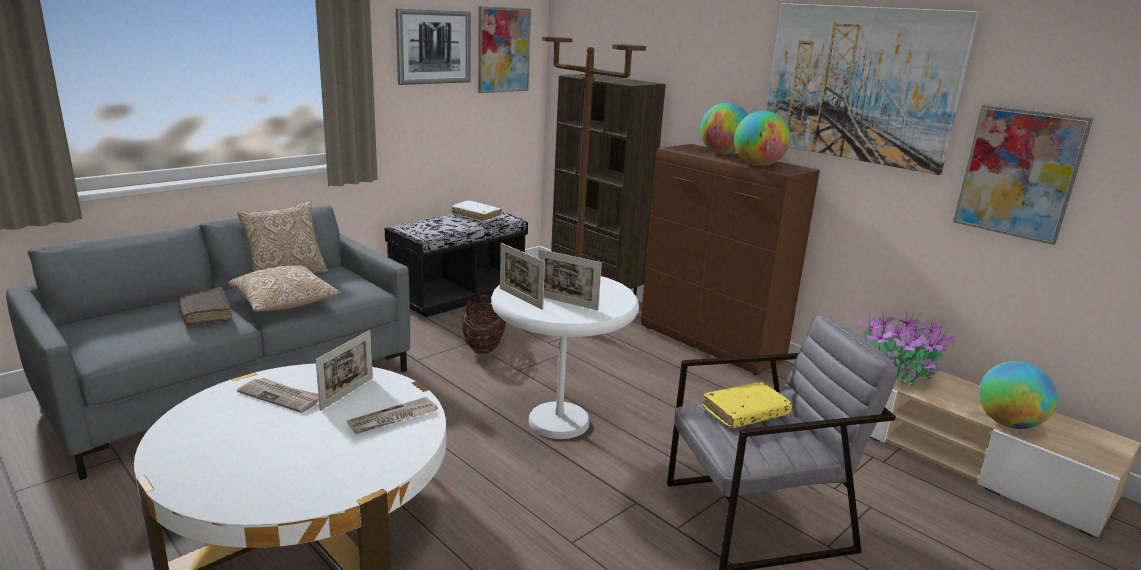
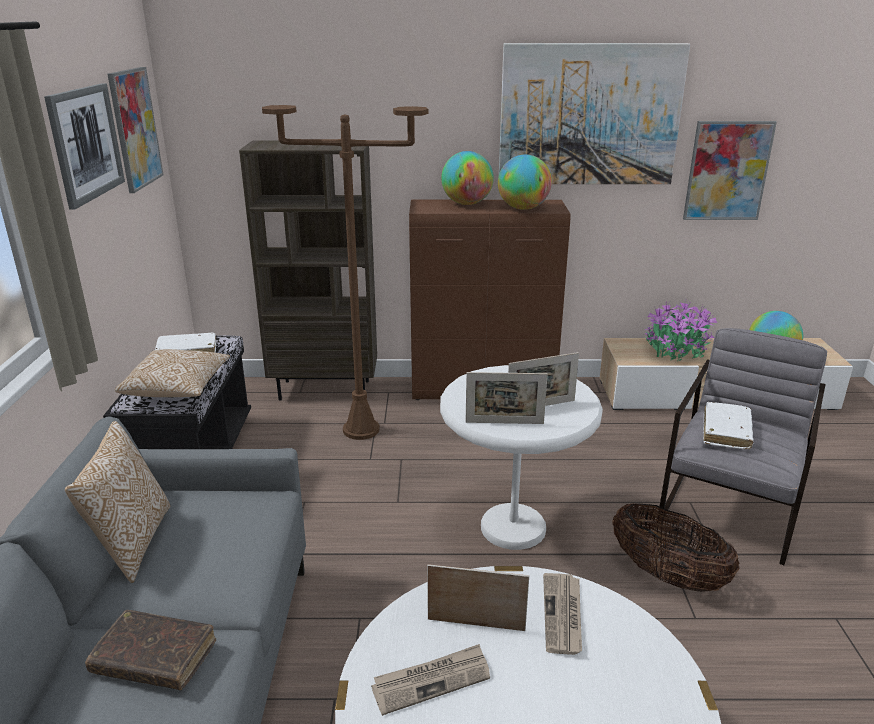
camera: 45 degrees left, 5 degrees up
pillow [229,265,341,312] -> pillow moved to [115,349,230,397]
picture frame [316,330,373,411] -> picture frame turned 60 degrees counterclockwise [427,564,529,631]
basket [462,294,506,354] -> basket moved to [612,502,740,592]
yellow book [703,382,793,428] -> white book [703,402,754,449]

